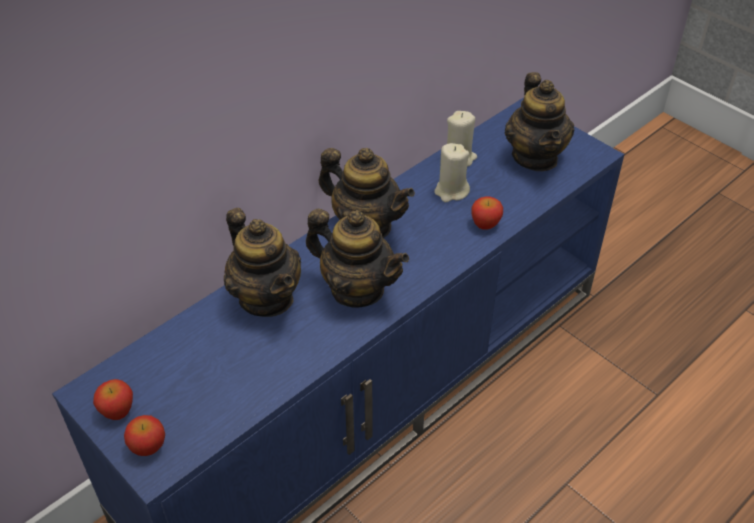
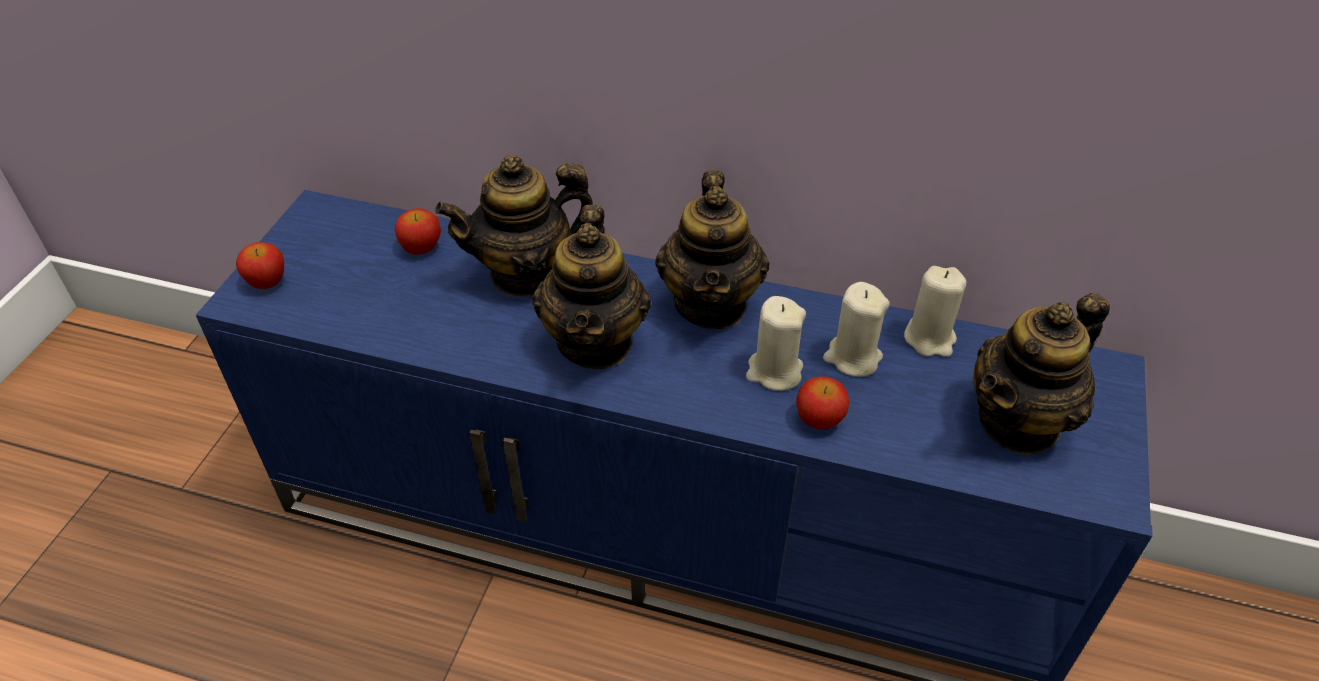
camera: 60 degrees right, 0 degrees up
apple [93,379,133,420] -> apple moved to [395,208,441,255]
teapot [224,208,301,317] -> teapot turned 45 degrees clockwise [435,155,593,296]
none -> beige candle [746,296,806,391]

